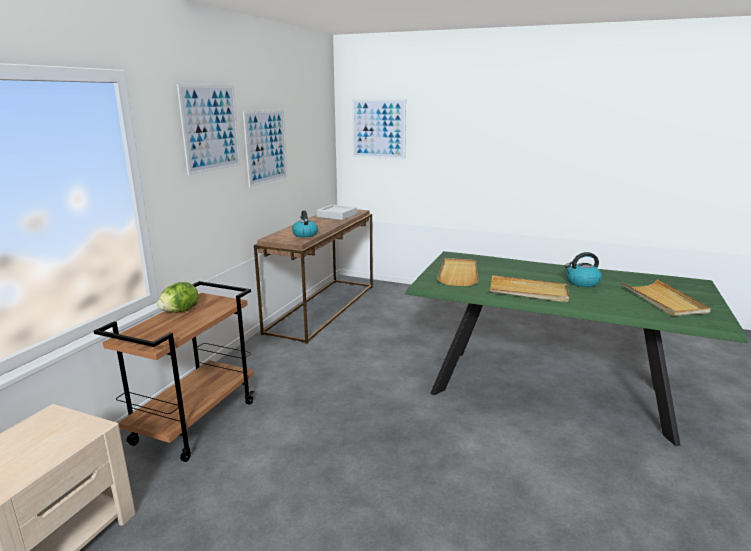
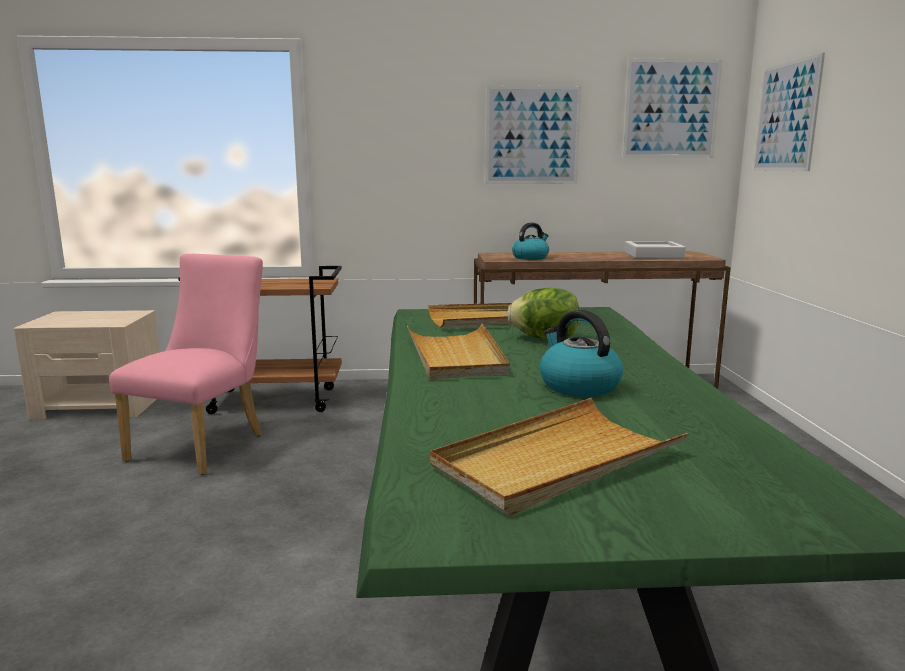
camera: 65 degrees right, 5 degrees down
lettuce [157,282,199,313] -> lettuce moved to [507,288,579,340]
picture [177,84,240,175] -> picture moved to [622,59,722,158]
none -> pink chair [109,254,263,475]

